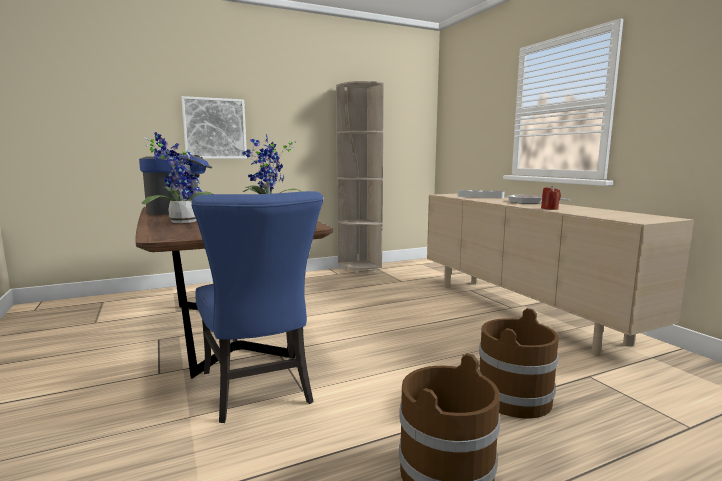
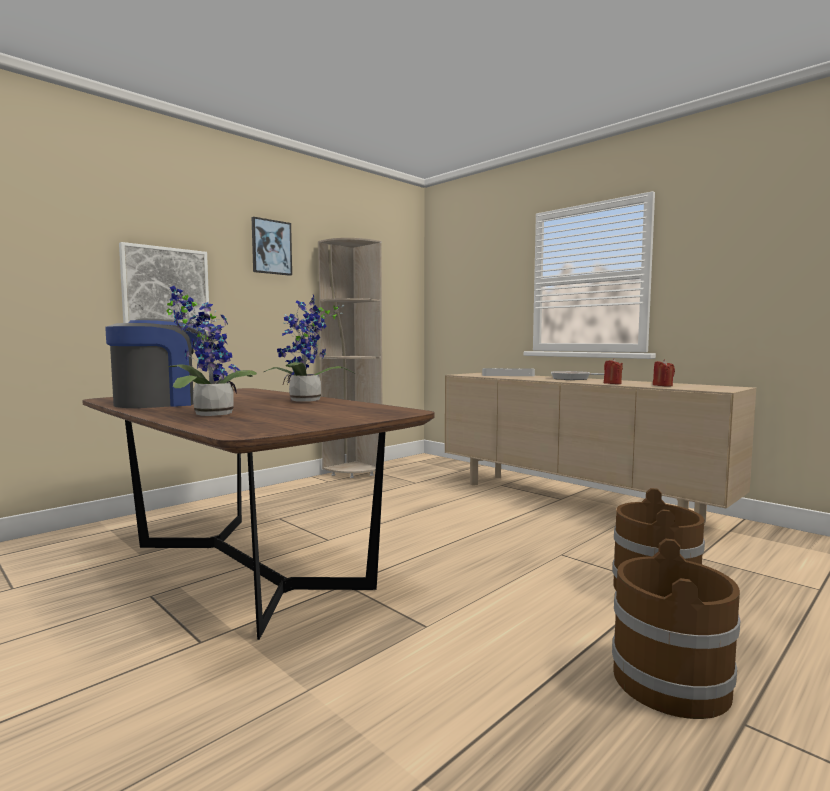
camera: 20 degrees left, 5 degrees down
blue chair [192,191,324,423] -> none
none -> picture [252,217,292,276]
none -> red candle [653,359,675,386]

